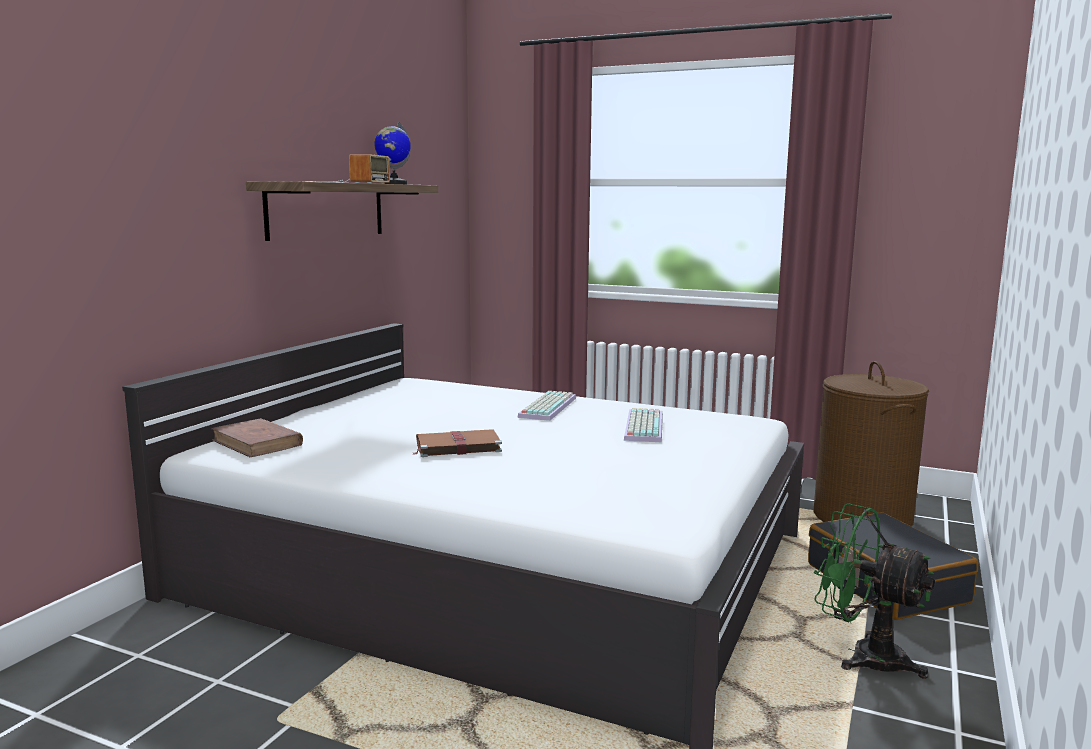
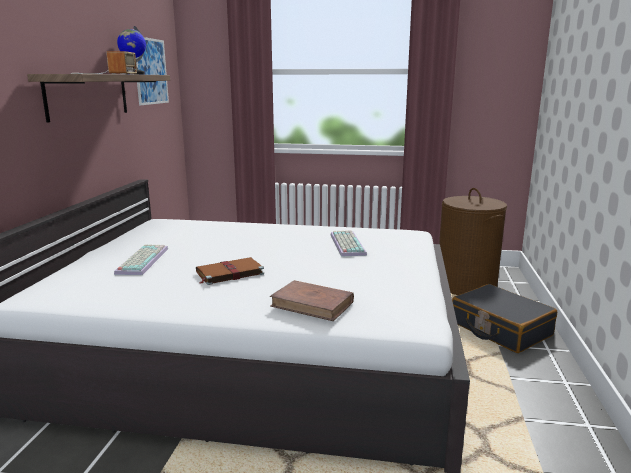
camera: 15 degrees left, 5 degrees up
brown book [211,418,303,457] -> brown book moved to [270,280,354,321]
keyboard [517,391,576,421] -> keyboard moved to [114,245,168,275]
green fan [814,503,935,679] -> none
none -> picture [136,37,169,105]

